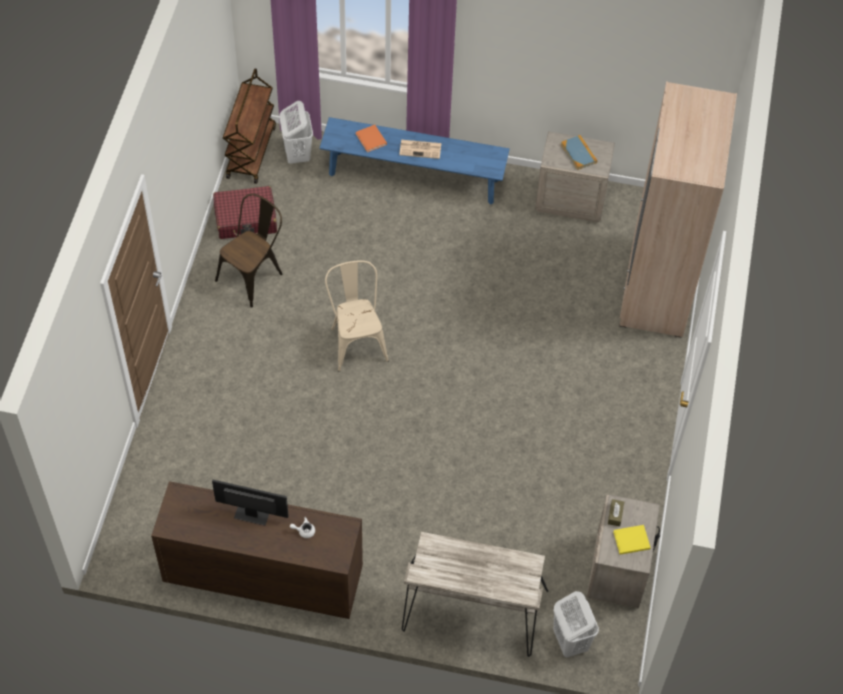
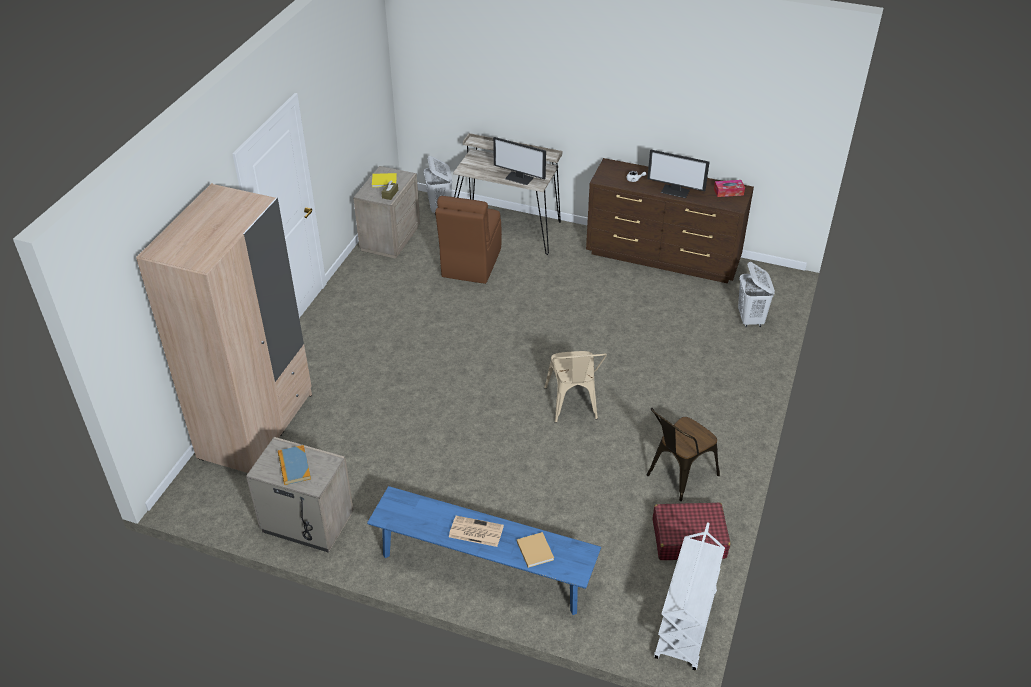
camera: 170 degrees left, 15 degrees down
brown cart [223,69,276,184] -> white cart [654,522,725,670]
white laundry basket [279,101,313,164] -> white laundry basket moved to [738,262,775,328]
orange book [356,125,387,152] -> beige book [517,532,554,568]
none -> brown chair [435,196,502,284]
none -> monitor [493,137,546,185]
none -> tissue box [714,180,745,197]

